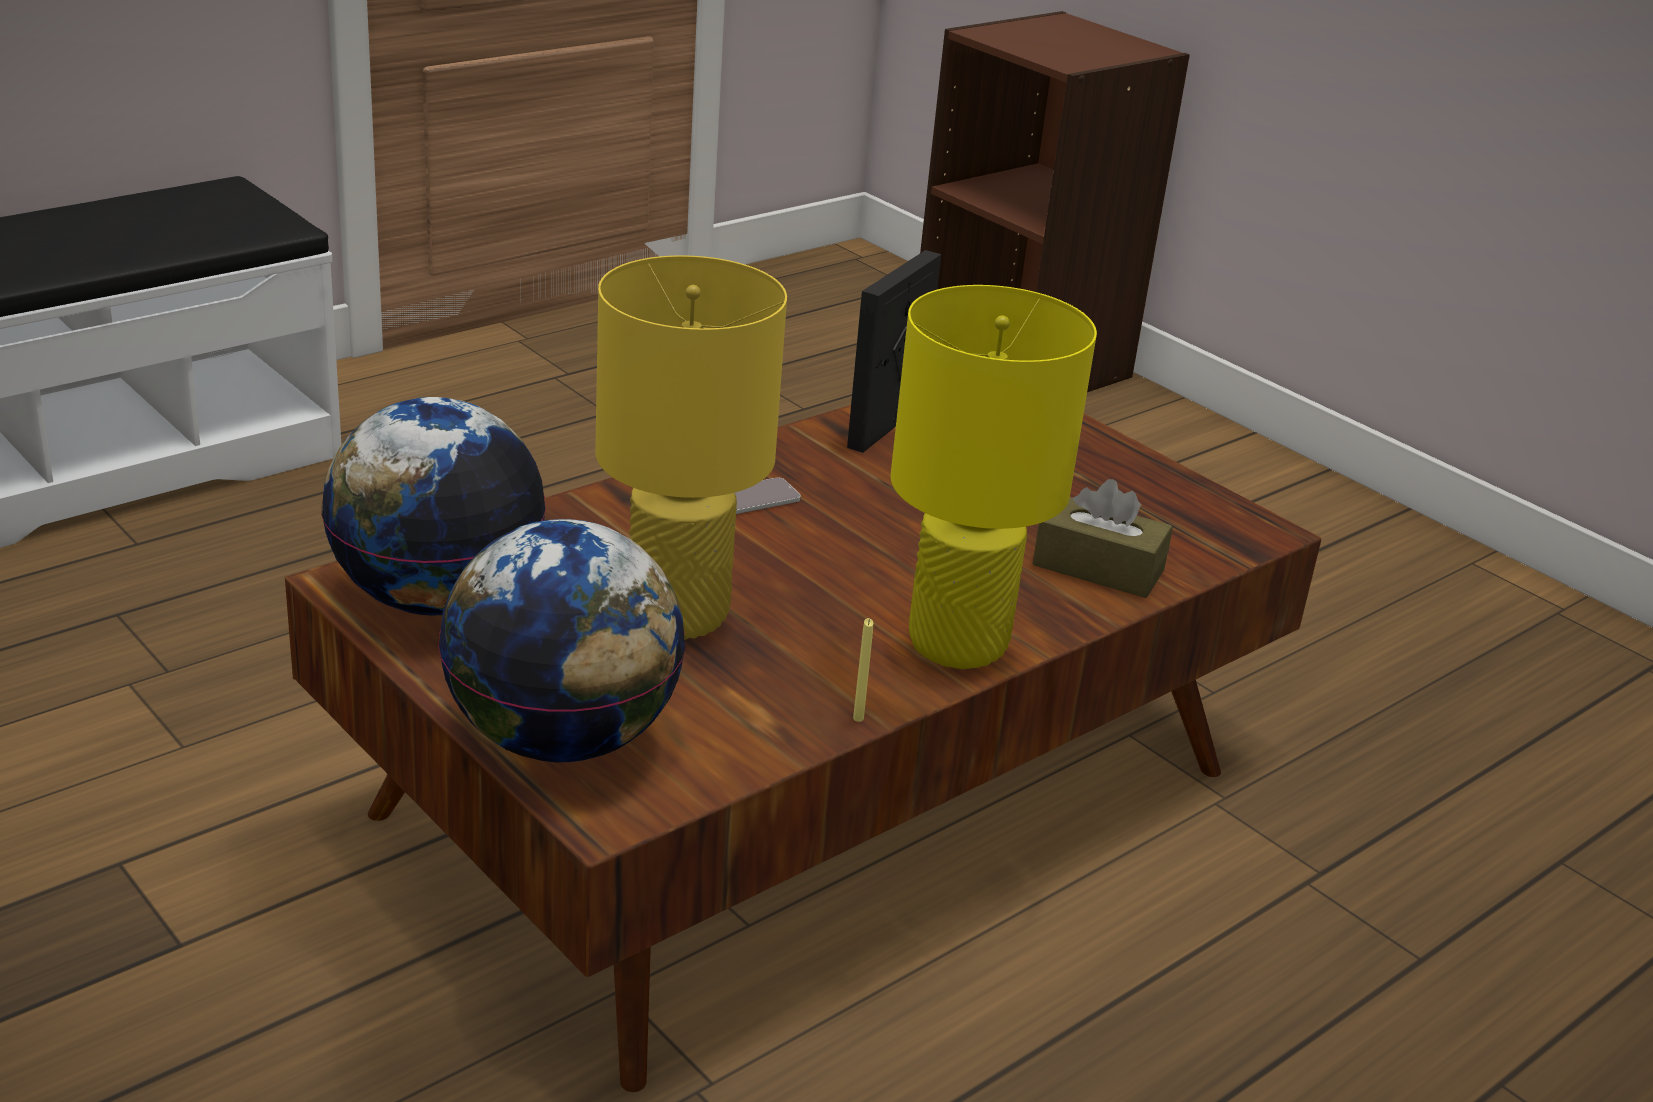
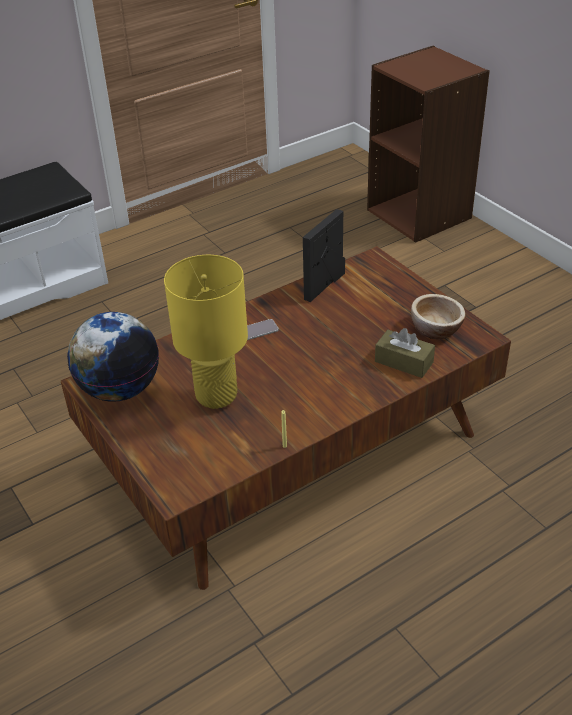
camera: 10 degrees right, 10 degrees up
globe [438,519,686,762] -> none
yellow table lamp [891,285,1097,669] -> none
none -> bowl [411,294,466,339]

